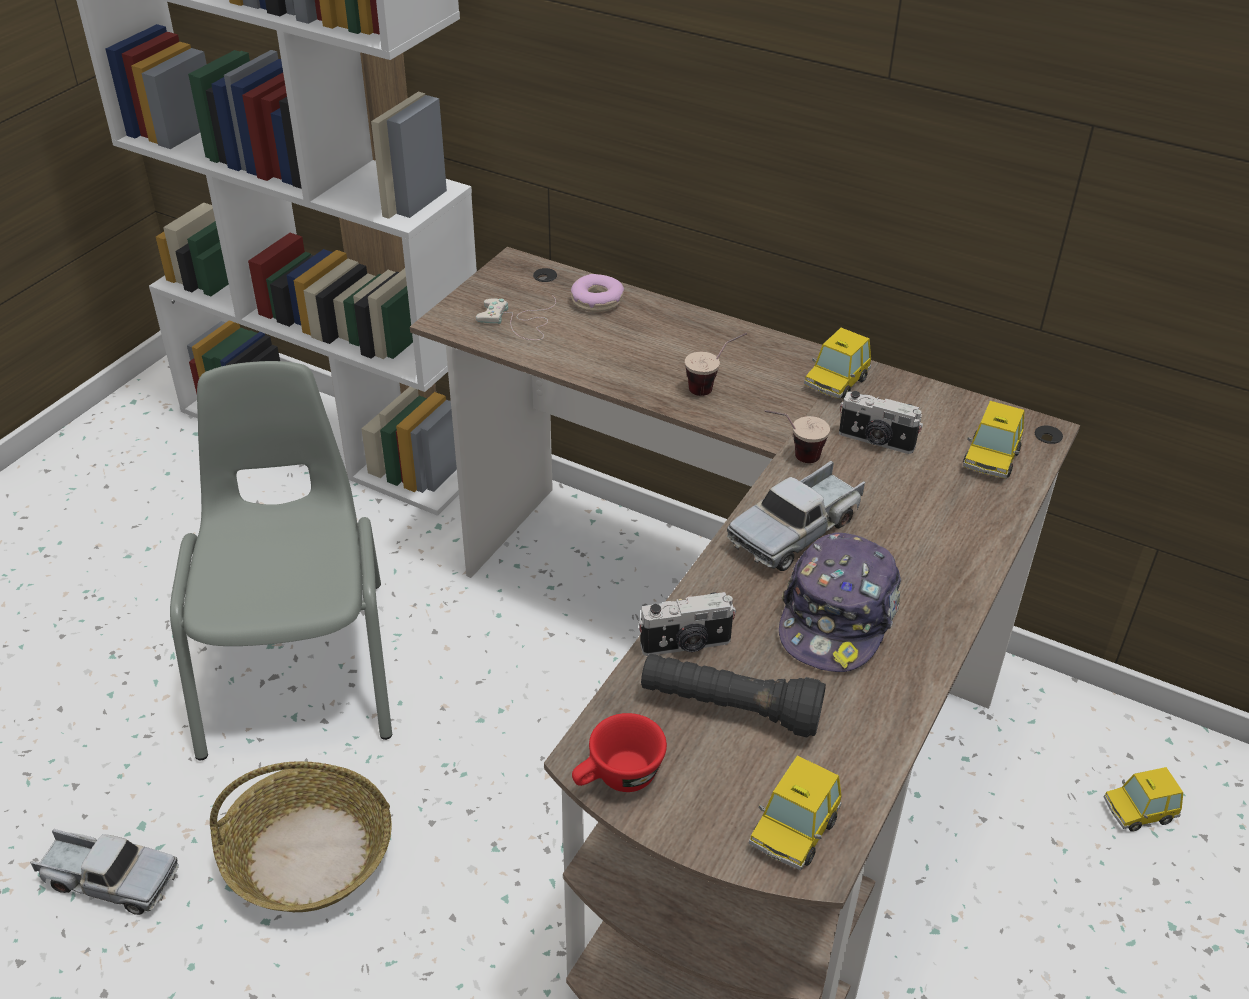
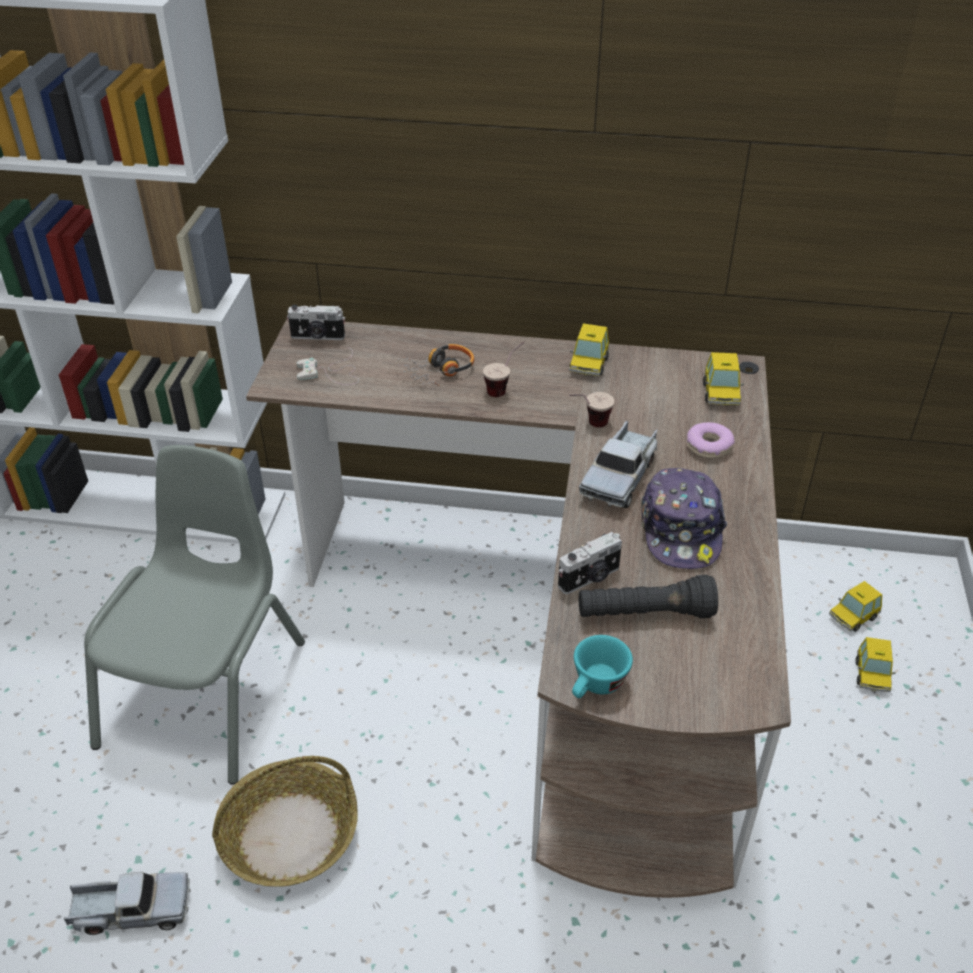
camera: 20 degrees left, 0 degrees up
grey chair [170,361,392,760] -> grey chair turned 45 degrees clockwise [84,445,305,785]
donut [571,274,624,312] -> donut moved to [687,422,735,459]
red cup [572,713,667,792] -> turquoise cup [572,635,633,698]
toy car [749,755,842,870] -> toy car moved to [855,637,896,692]
camera [839,391,923,454] -> camera moved to [287,305,345,340]
none -> headphones [396,344,474,386]

